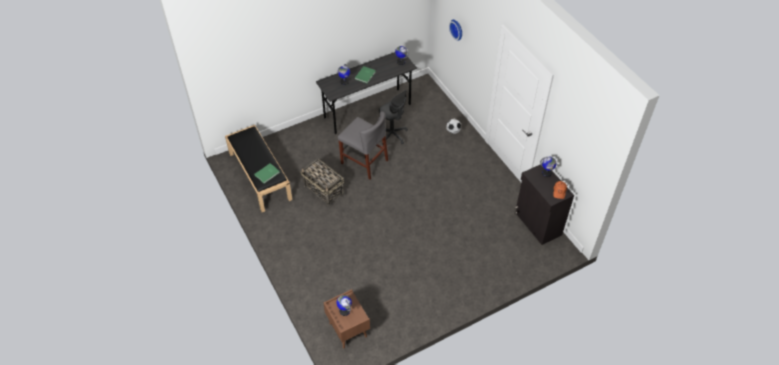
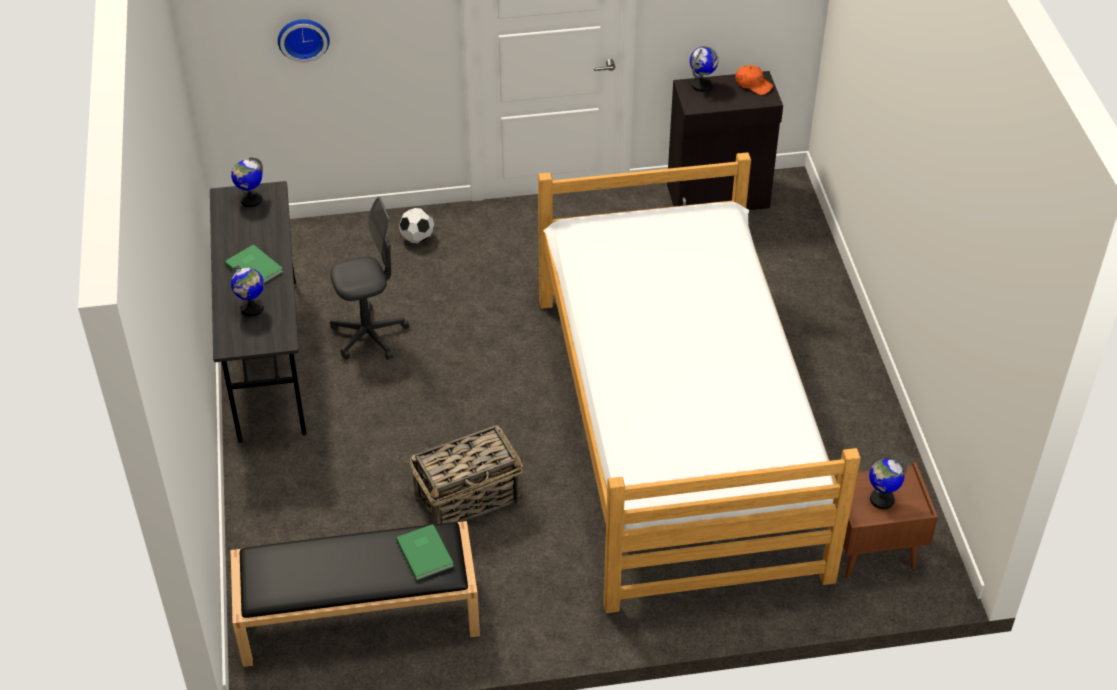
camera: 70 degrees left, 5 degrees down
grey chair [338,111,388,180] -> none
none -> bed [538,152,861,613]

